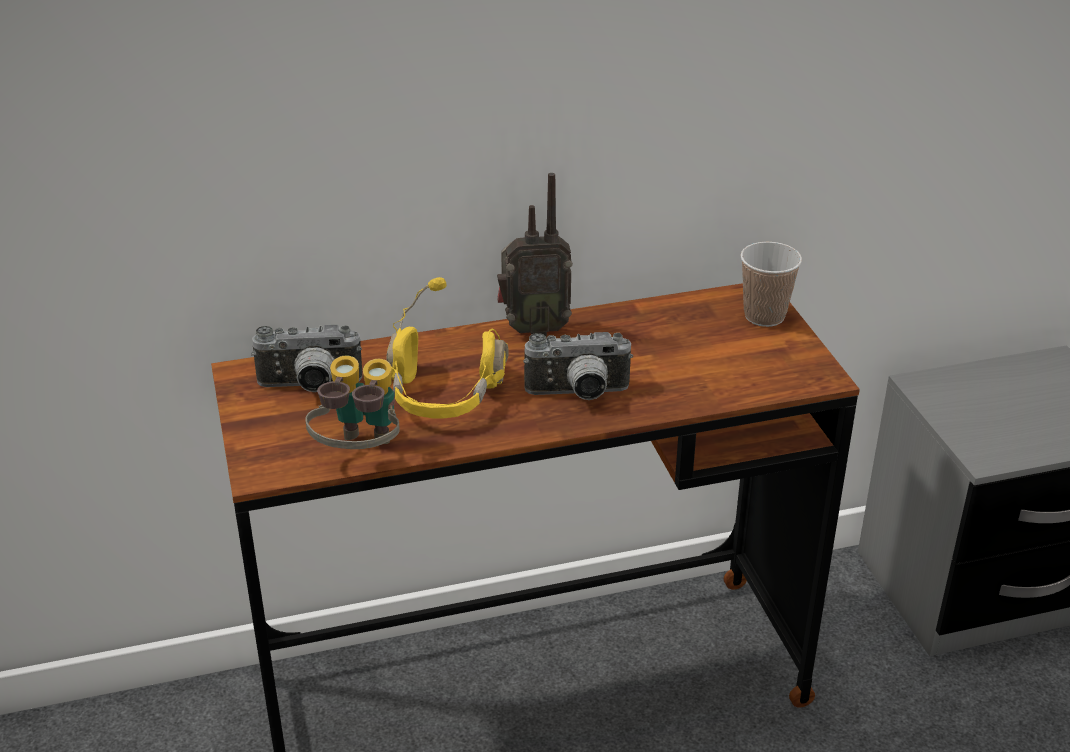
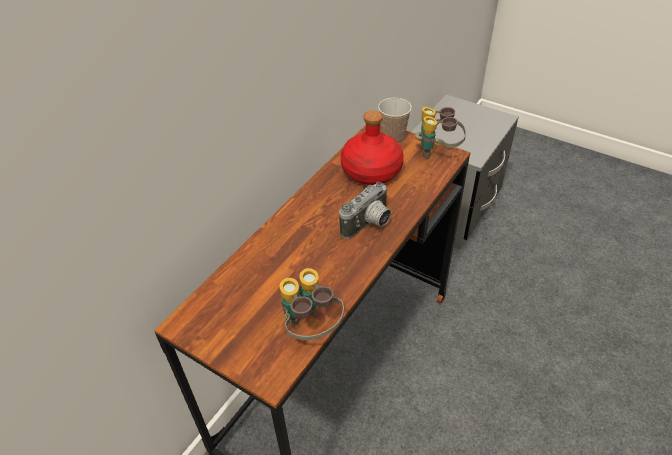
camera: 40 degrees left, 10 degrees up
camera [251,325,362,392] -> none
yellow headphones [386,277,509,418] -> none
radio [497,173,573,337] -> none
none -> red bottle [340,110,404,185]
none -> binoculars [415,107,466,159]

